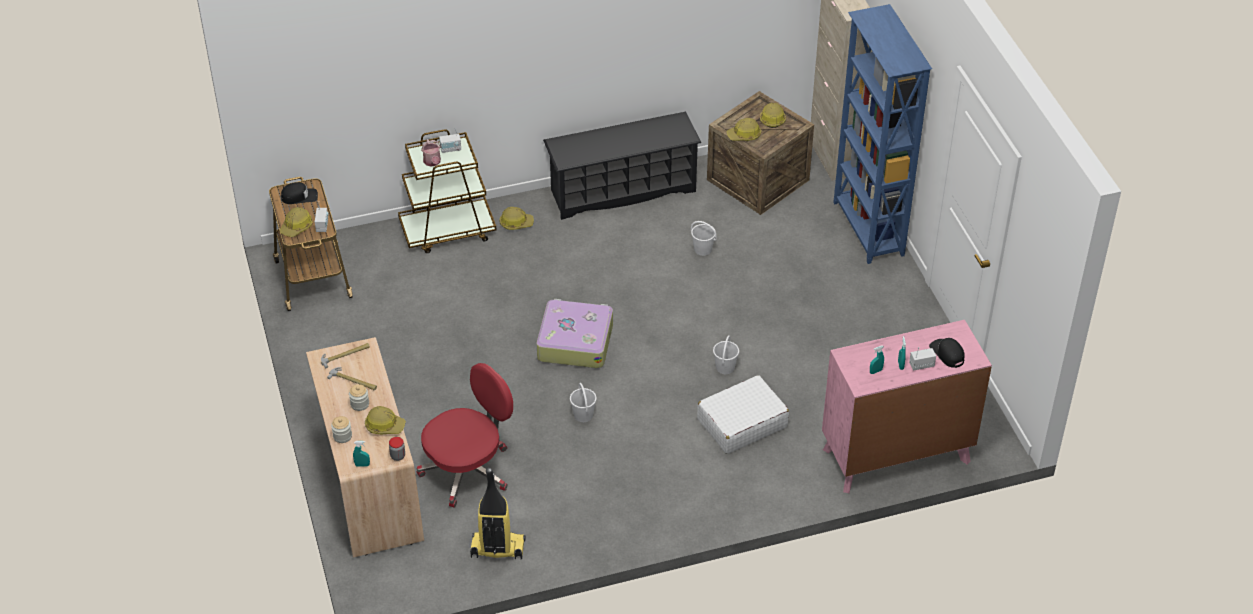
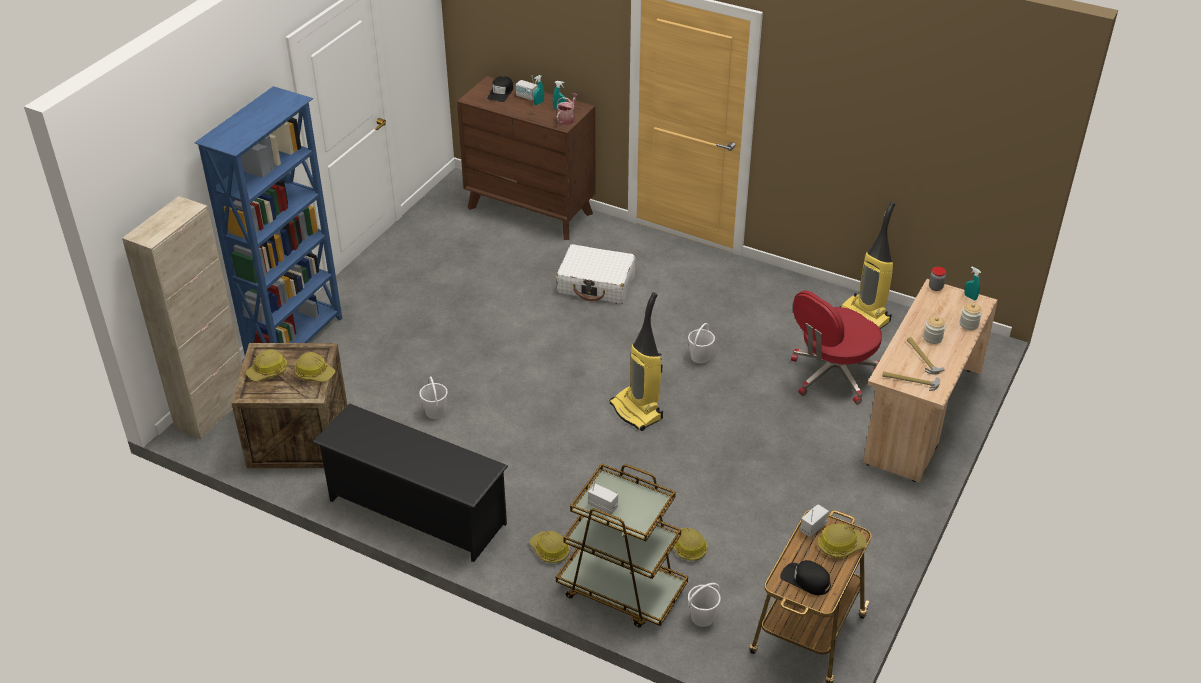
camera: 135 degrees left, 5 degrees down
hard hat [365,406,406,434] -> hard hat moved to [674,528,708,561]
red office chair [417,363,513,508] -> red office chair turned 45 degrees counterclockwise [791,290,882,404]
watering can [421,139,441,167] -> watering can moved to [557,93,579,125]
suitcase [537,299,613,368] -> vacuum cleaner [610,292,663,431]
white bucket [713,335,739,374] -> white bucket moved to [688,583,721,627]
pink dresser [822,320,992,493] -> brown dresser [457,76,596,240]

